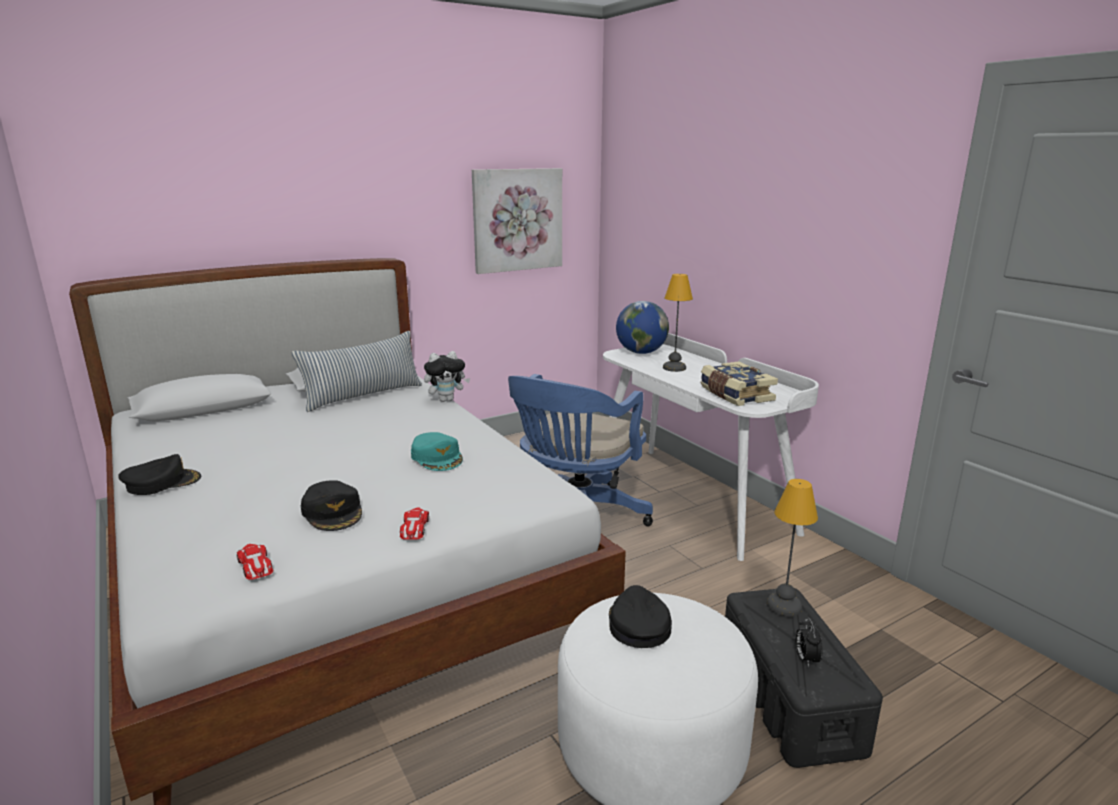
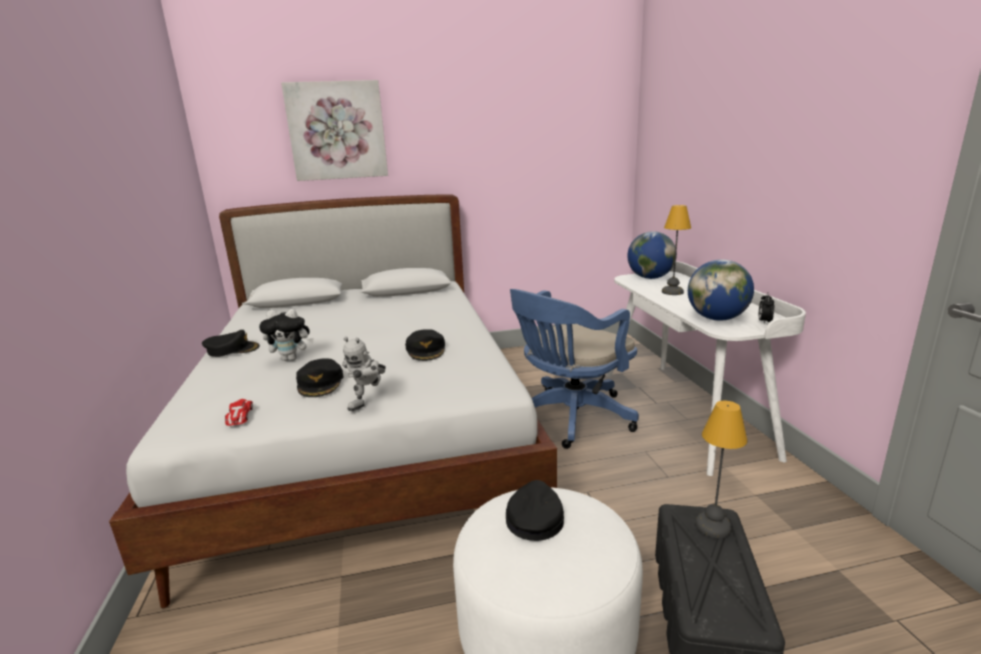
camera: 20 degrees right, 0 degrees up
pillow [292,331,422,412] -> none
toy car [400,508,429,540] -> toy robot [342,337,386,411]
turquoise cap [411,432,463,471] -> black cap [405,329,445,361]
plush toy [424,351,470,402] -> plush toy moved to [259,309,314,361]
picture [472,168,562,274] -> picture moved to [281,80,388,181]
book [700,361,778,406] -> globe [688,259,754,321]
alarm clock [796,617,823,667] -> alarm clock moved to [759,292,774,325]

